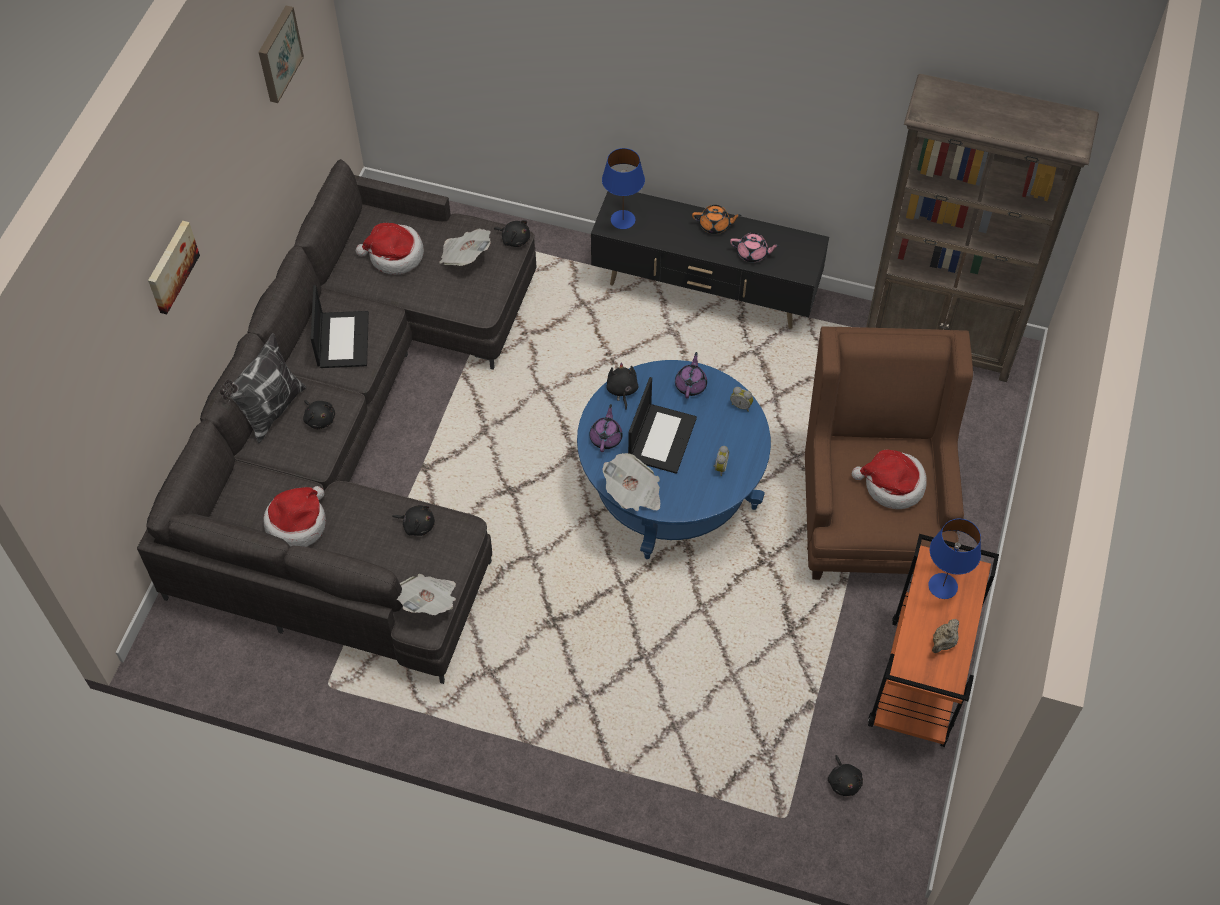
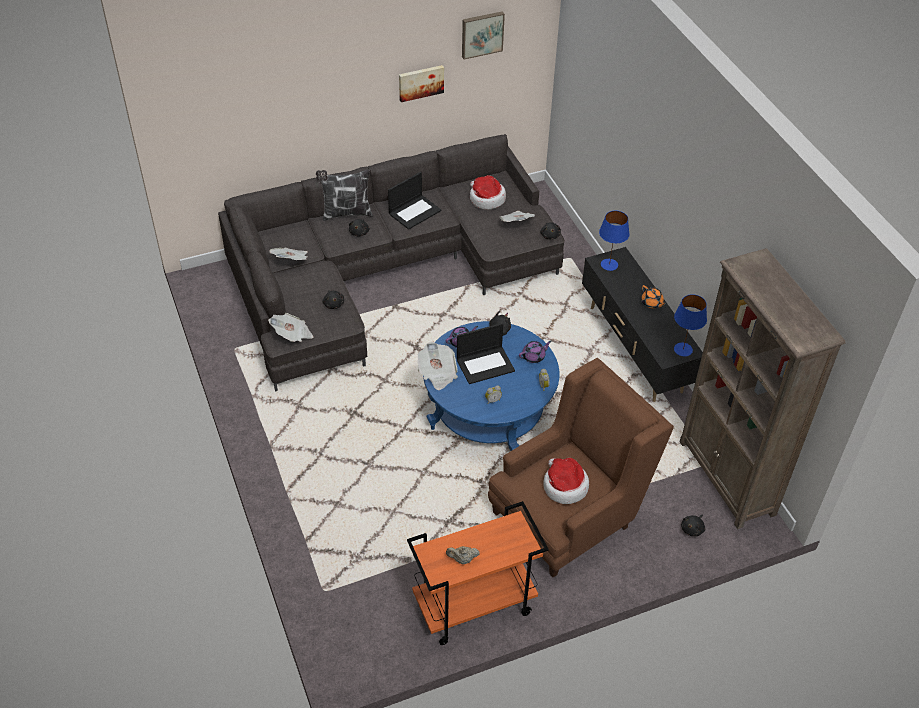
camera: 50 degrees right, 10 degrees down
picture [148,221,200,314] -> picture moved to [399,65,444,102]
hat [263,486,326,547] -> newspaper [269,247,308,260]
pink teapot [730,233,779,262] -> none
black plush toy [828,755,863,796] -> black plush toy moved to [681,515,705,536]
blue table lamp [928,519,981,599] -> blue table lamp moved to [674,294,707,356]

